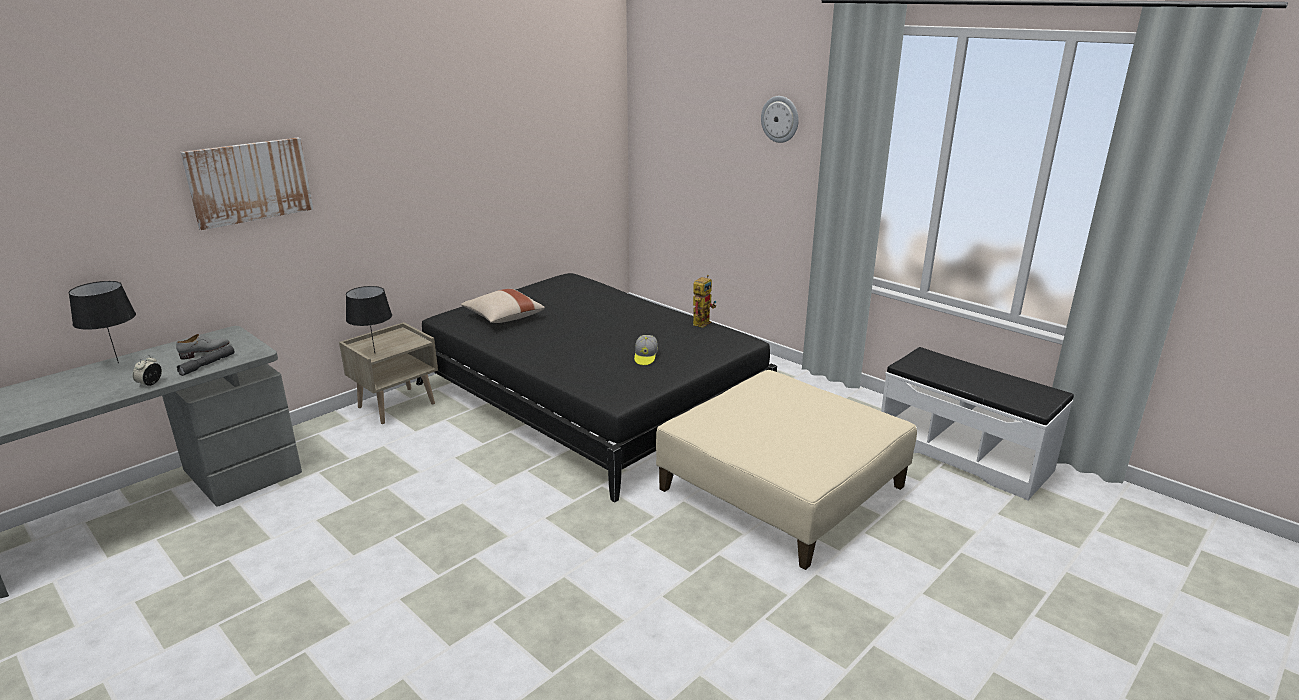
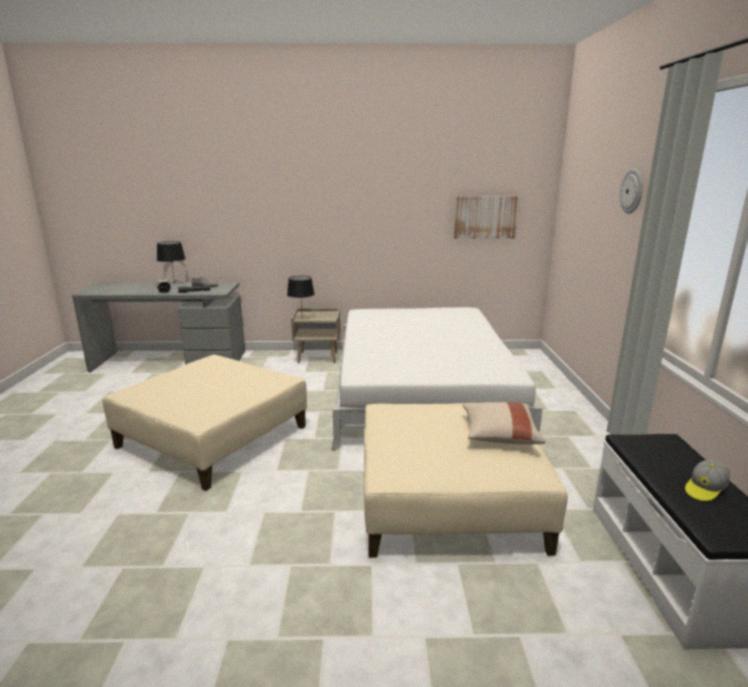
camera: 45 degrees right, 5 degrees down
picture [181,137,313,230] -> picture moved to [454,196,520,239]
black bed [416,273,777,503] -> white bed [331,307,542,450]
beige pillow [461,289,545,323] -> beige pillow moved to [463,402,546,445]
cap [634,335,658,365] -> cap moved to [685,460,730,501]
toy robot [693,275,716,328] -> none
none -> beige ottoman [103,354,307,491]

